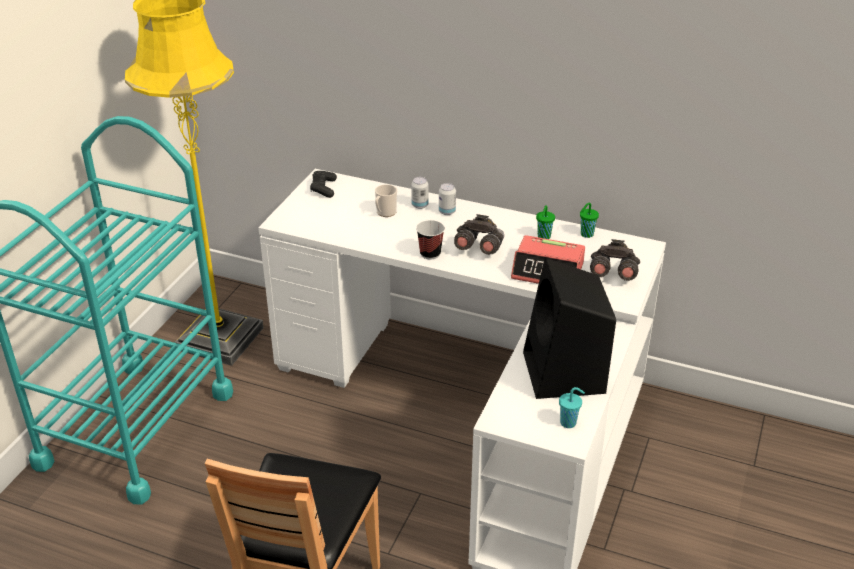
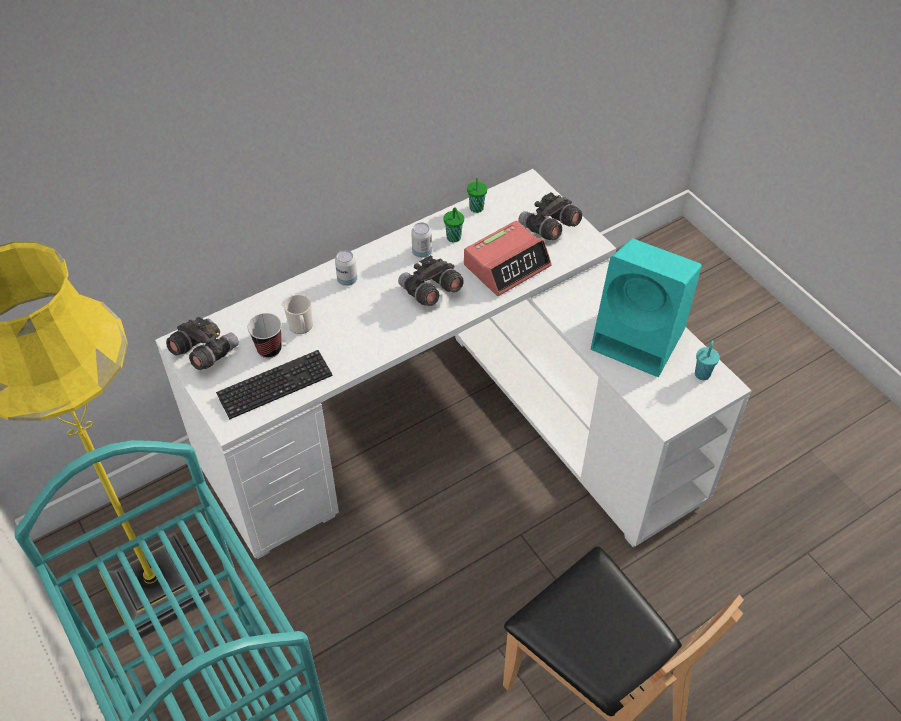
camera: 55 degrees left, 15 degrees up
black game controller [310,171,337,198] -> grey binoculars [166,316,239,370]
can [411,177,428,209] -> can moved to [411,222,432,258]
cup [416,220,445,260] -> cup moved to [248,313,282,358]
black speaker [523,258,616,399] -> turquoise speaker [591,238,702,377]
none -> keyboard [216,350,333,419]

